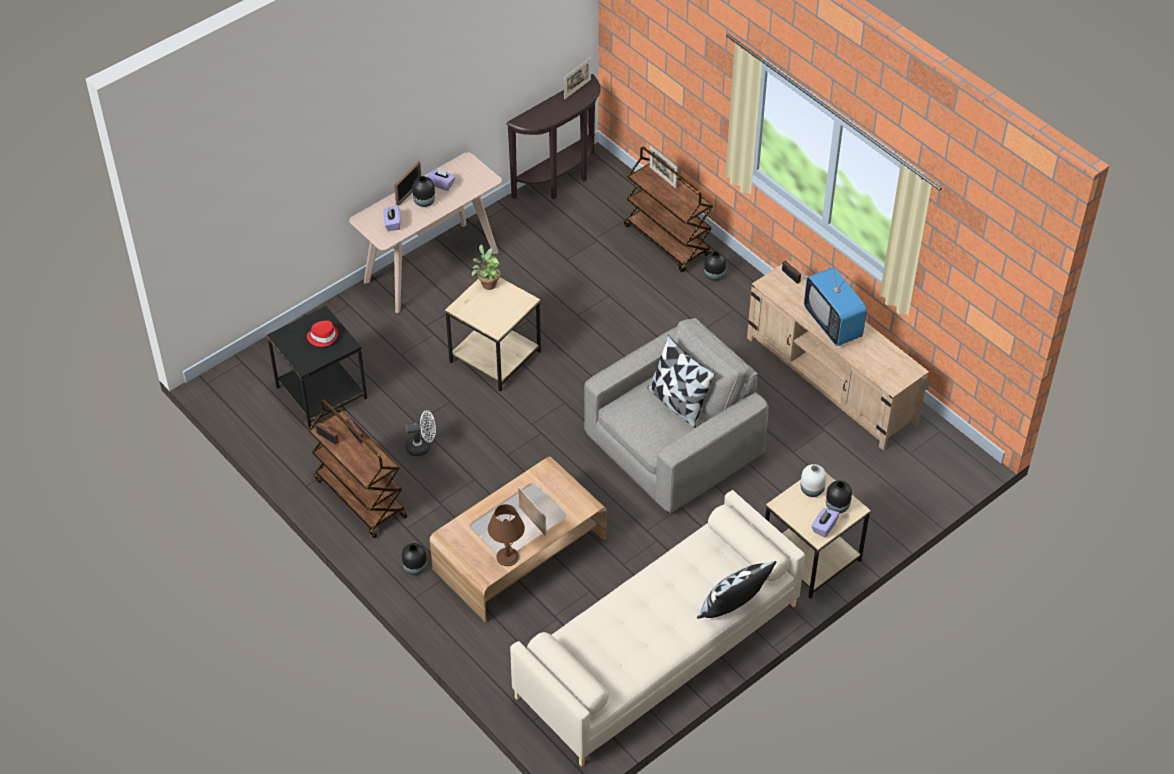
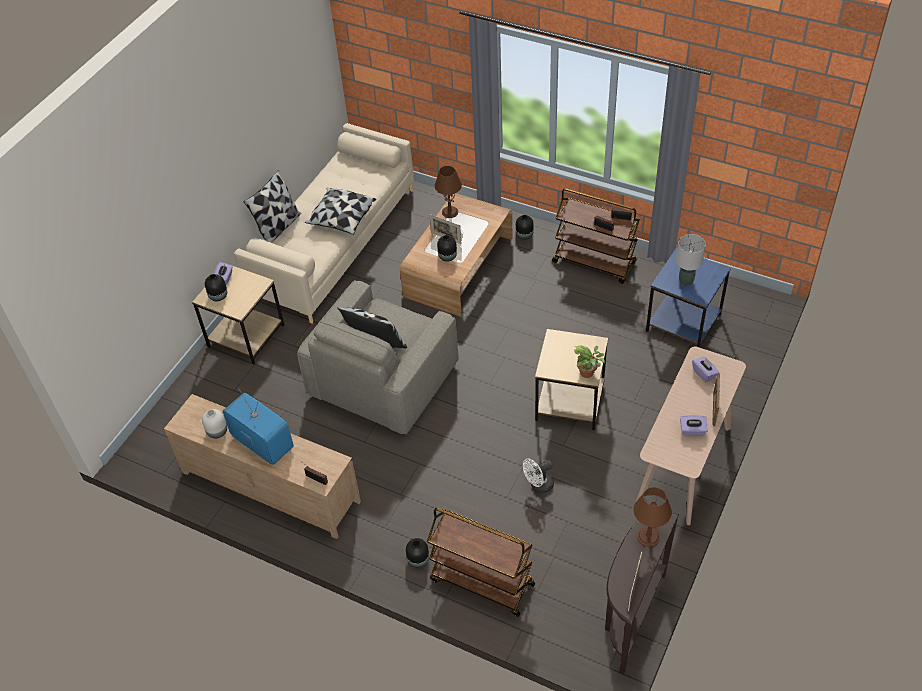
camera: 160 degrees right, 0 degrees up
black side table [266,306,367,428] -> blue side table [646,248,731,348]
red hat [307,321,339,347] -> grey table lamp [676,234,706,286]
white fan [405,410,436,456] -> white fan moved to [523,459,554,493]
black vase [412,176,435,207] -> black vase moved to [437,235,457,262]
picture frame [649,145,677,189] -> none
white vase [801,464,826,497] -> white vase moved to [202,409,227,438]
none -> pillow [305,188,376,235]
none -> brown table lamp [634,487,672,547]

